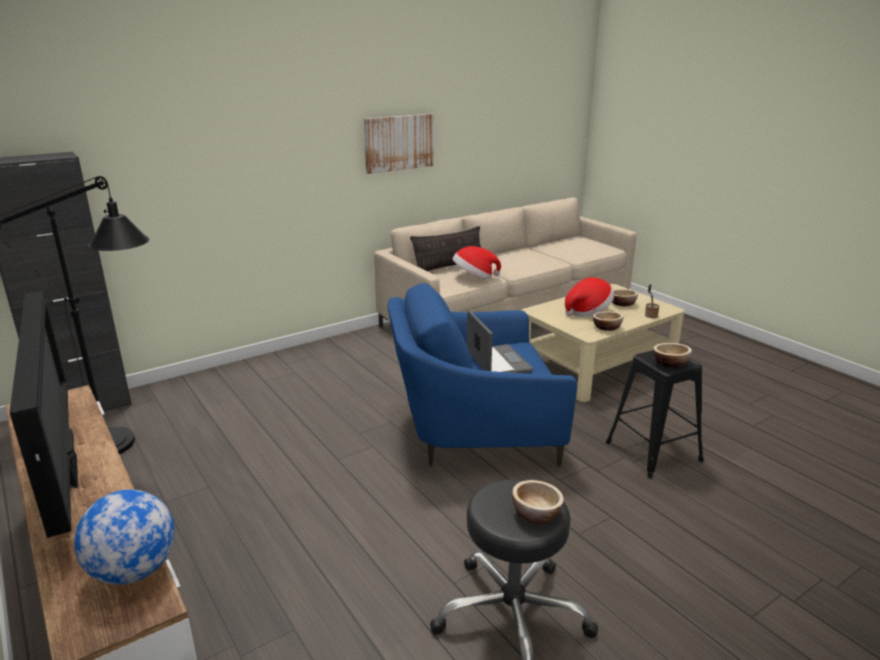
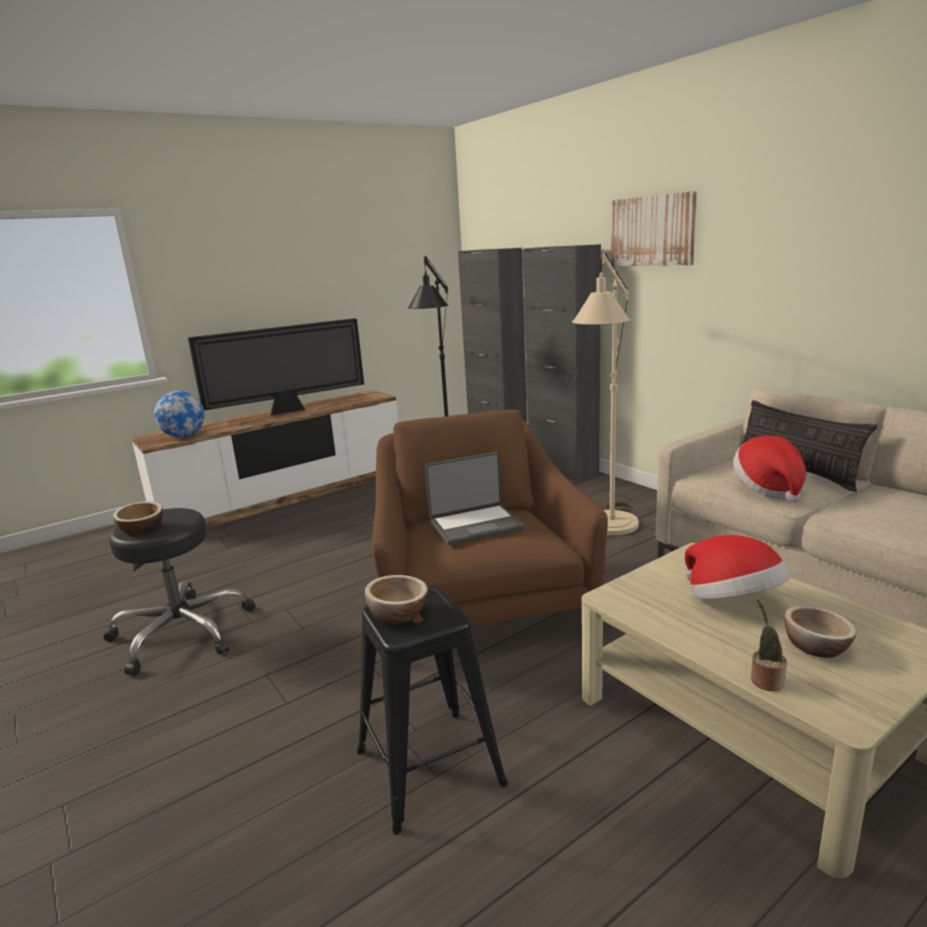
camera: 90 degrees right, 5 degrees down
picture [364,114,434,174] -> picture moved to [611,191,697,266]
blue armchair [388,283,577,467] -> brown armchair [372,410,608,626]
bowl [593,311,623,331] -> none
none -> black cabinet [523,244,601,482]
none -> beige floor lamp [572,250,639,535]

